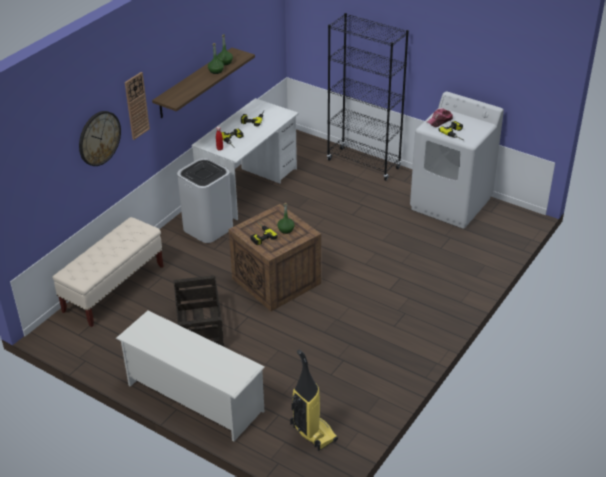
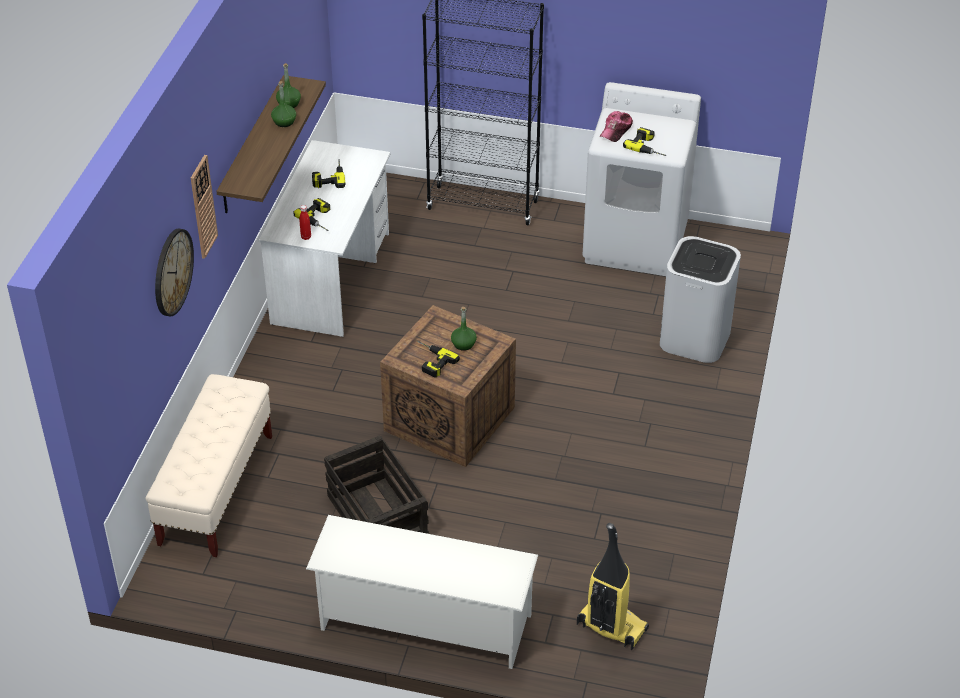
camera: 20 degrees left, 5 degrees up
white trash can [177,158,233,243] -> white trash can moved to [660,236,741,363]

